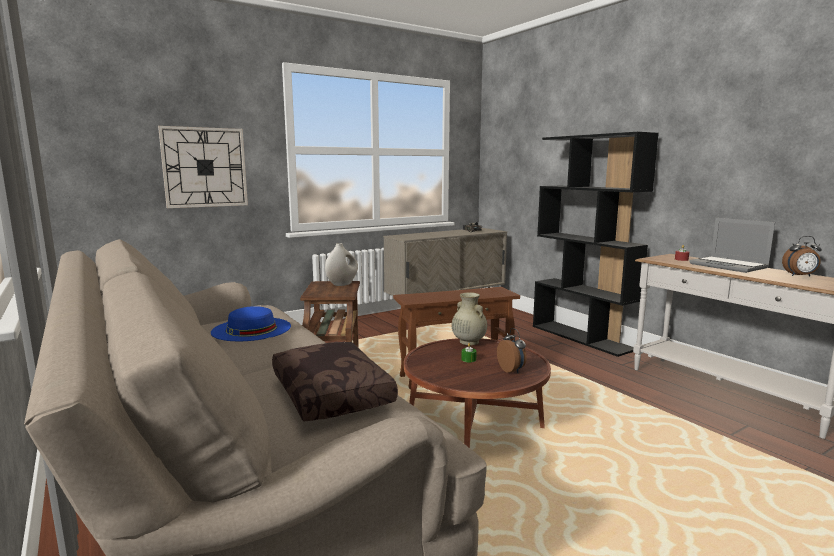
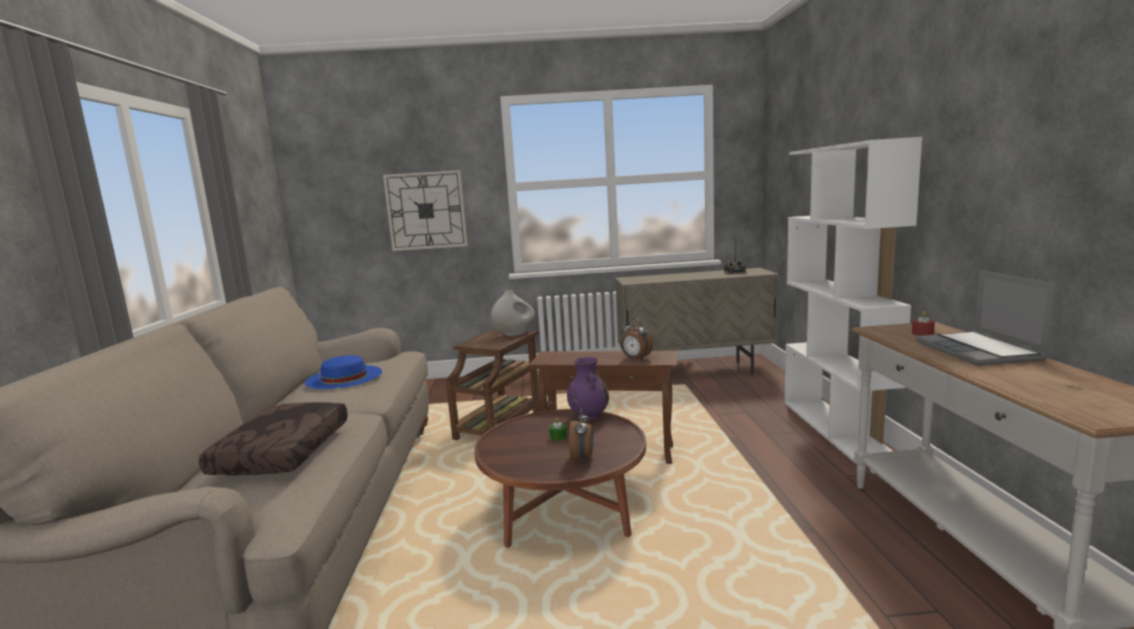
camera: 30 degrees right, 0 degrees up
beige vase [452,292,487,345] -> purple vase [567,357,609,420]
black bookcase [533,132,659,357] -> white bookcase [785,137,922,464]
alarm clock [782,236,822,276] -> alarm clock moved to [621,318,653,360]

